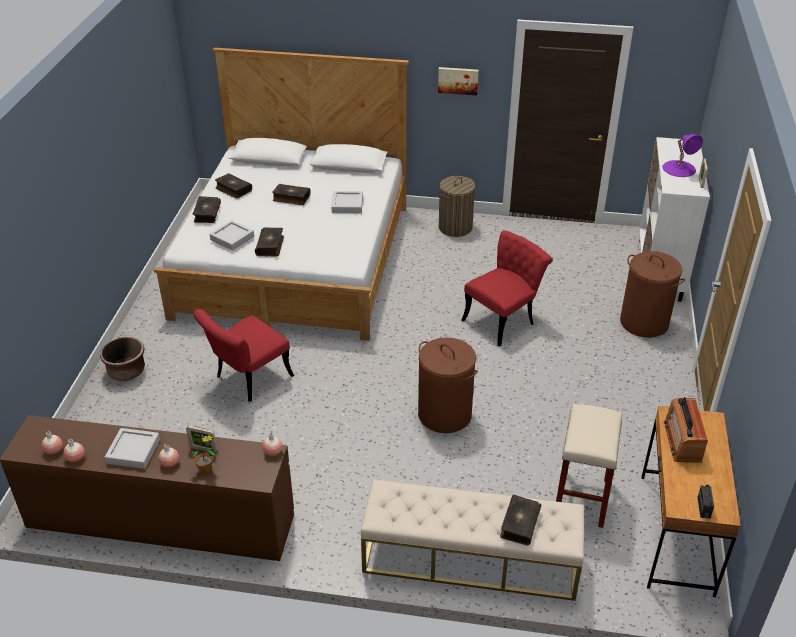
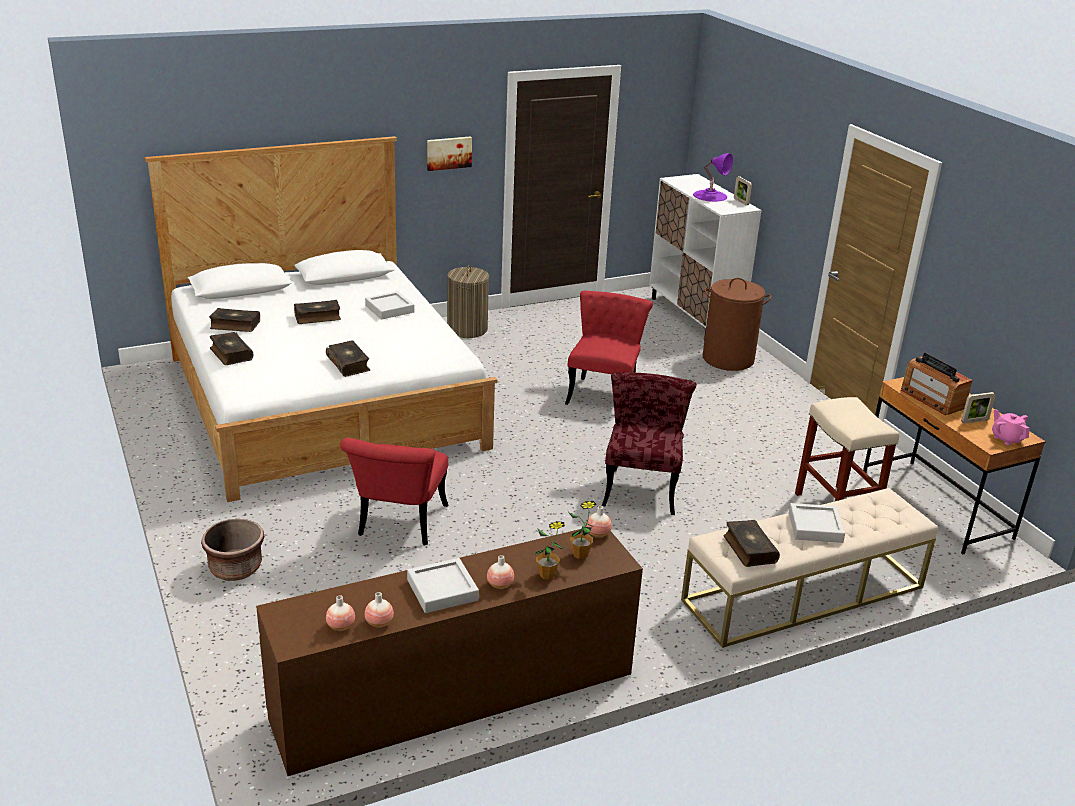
camera: 35 degrees left, 10 degrees down
picture frame [186,425,217,453] -> picture frame moved to [961,392,996,424]
grey tray [210,220,254,251] -> grey tray moved to [789,503,845,543]
brown laundry basket [418,337,478,433] -> red chair [602,372,696,515]
book [500,495,541,546] -> book moved to [723,520,780,567]
radio [697,485,714,519] -> pink teapot [992,409,1029,445]
none -> potted plant [568,501,596,559]

